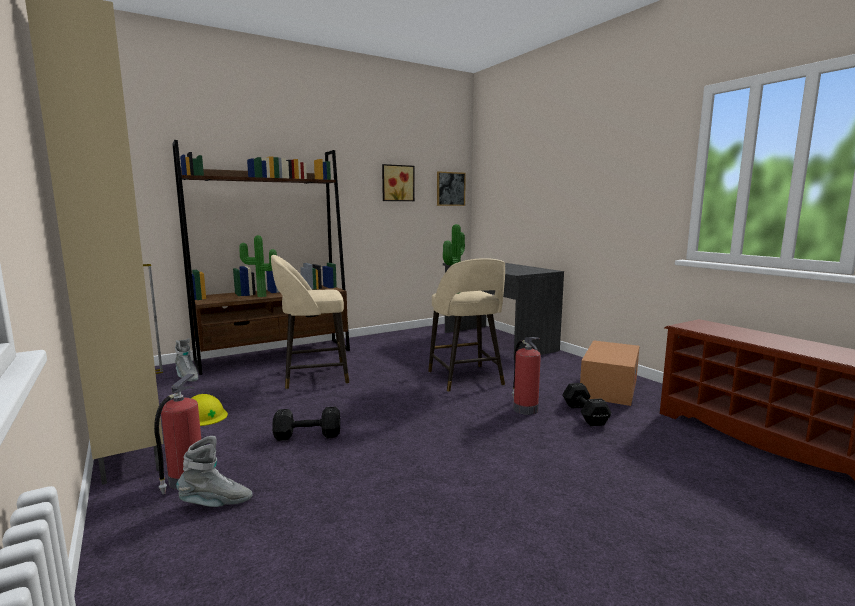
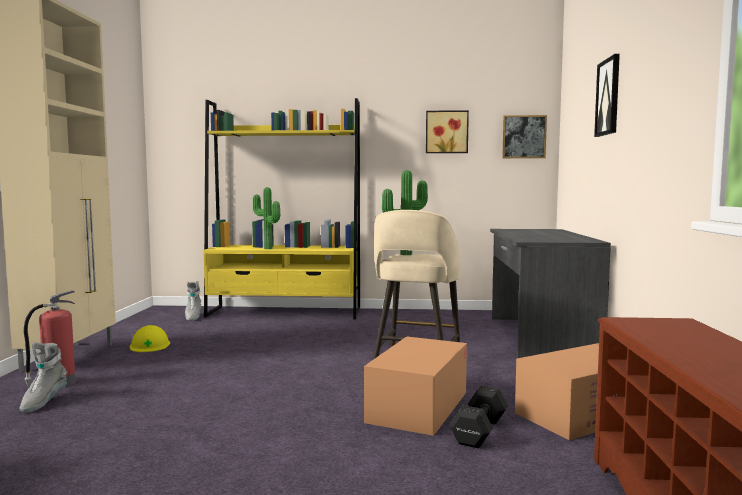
camera: 35 degrees right, 5 degrees down
brown bookcase [172,140,350,375] -> yellow bookcase [203,98,360,320]
grey boot [176,436,253,507] -> grey boot turned 75 degrees clockwise [19,342,67,413]
beige stool [271,255,349,389] -> none
black dumbbell [272,407,340,441] -> none
fire extinguisher [512,337,541,415] -> cardboard box [364,336,467,436]
none -> picture [594,54,620,137]

